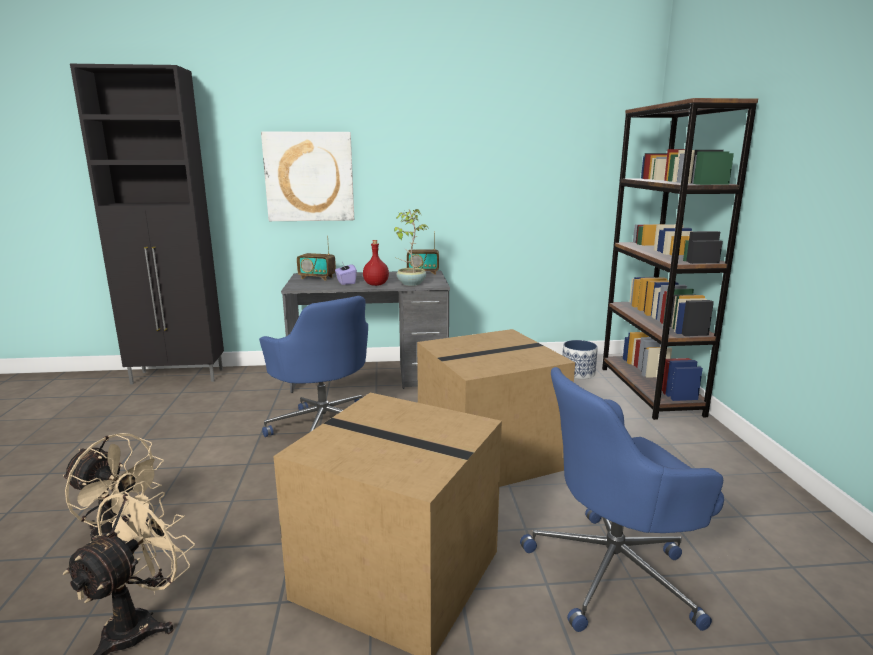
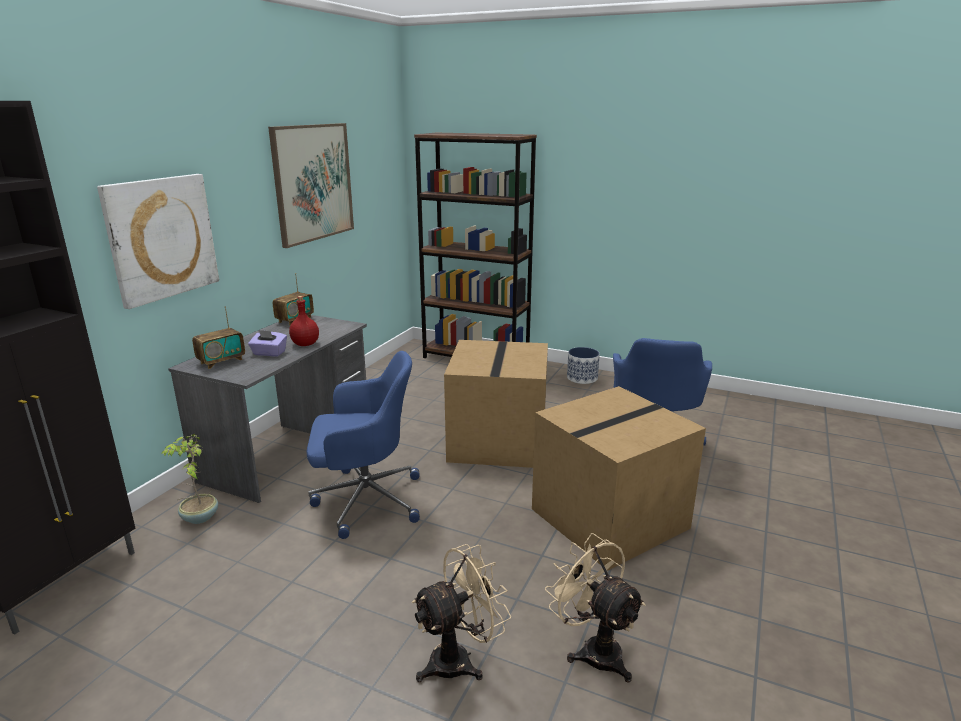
camera: 60 degrees left, 5 degrees up
potted plant [394,209,428,286] -> potted plant moved to [162,434,218,524]
planter [562,340,598,379] -> planter moved to [567,347,600,384]
none -> picture [268,123,354,248]

